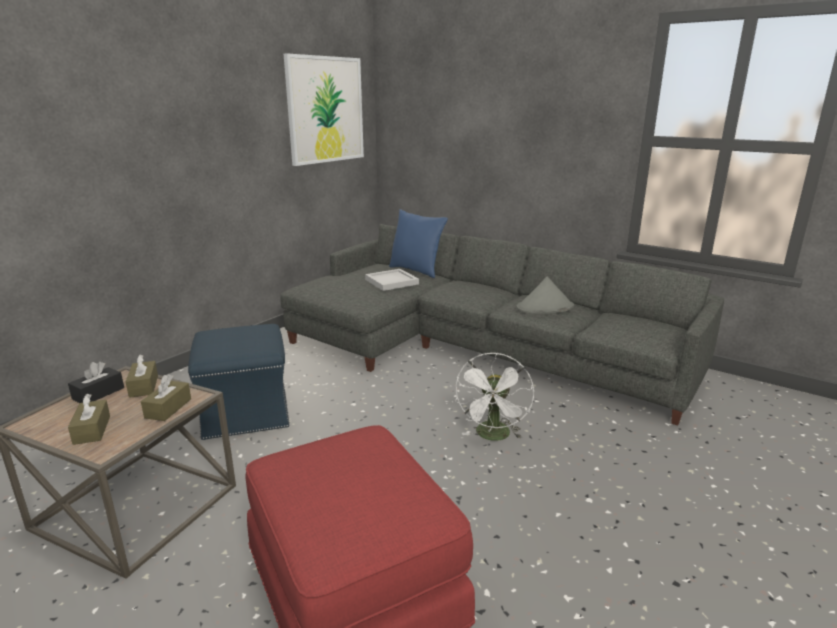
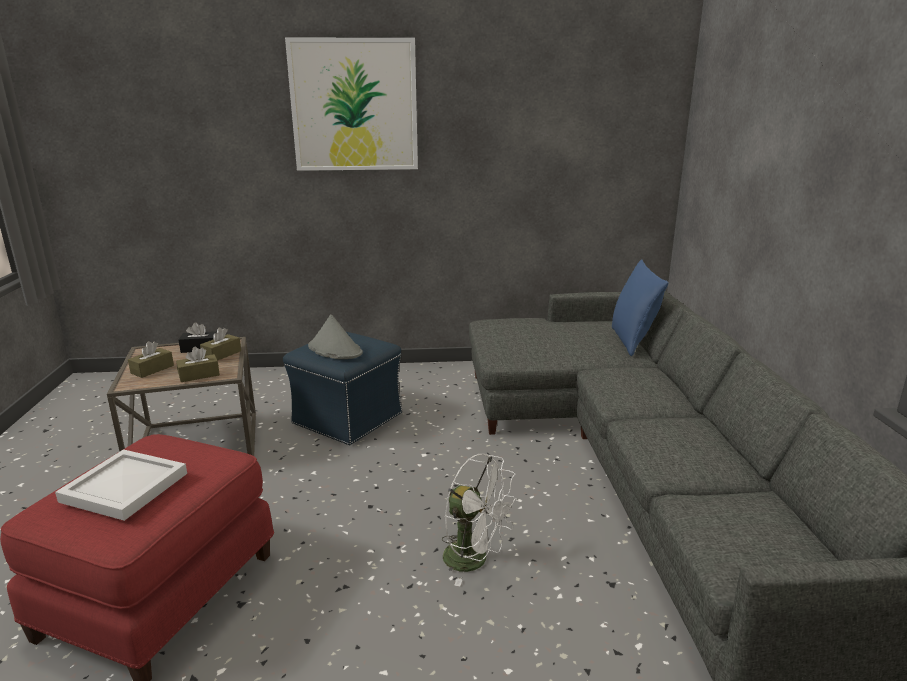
camera: 50 degrees right, 0 degrees up
picture [284,53,364,166] -> picture moved to [285,38,418,171]
white tray [365,269,419,291] -> white tray moved to [55,449,187,521]
white fan [455,352,534,441] -> white fan turned 120 degrees counterclockwise [442,454,518,586]
grey hat [517,277,574,314] -> grey hat moved to [308,314,363,359]

